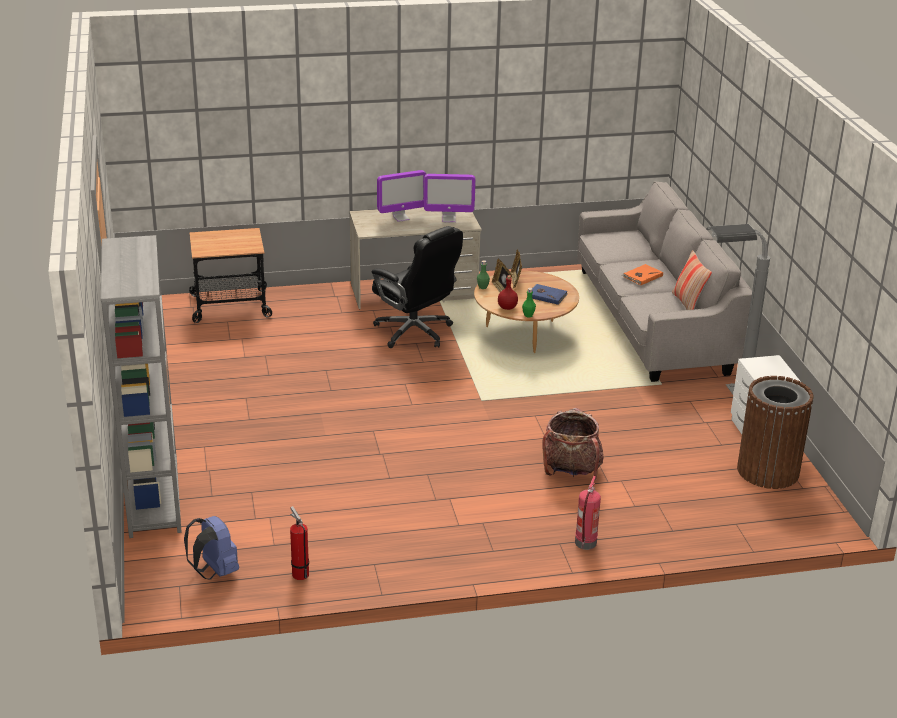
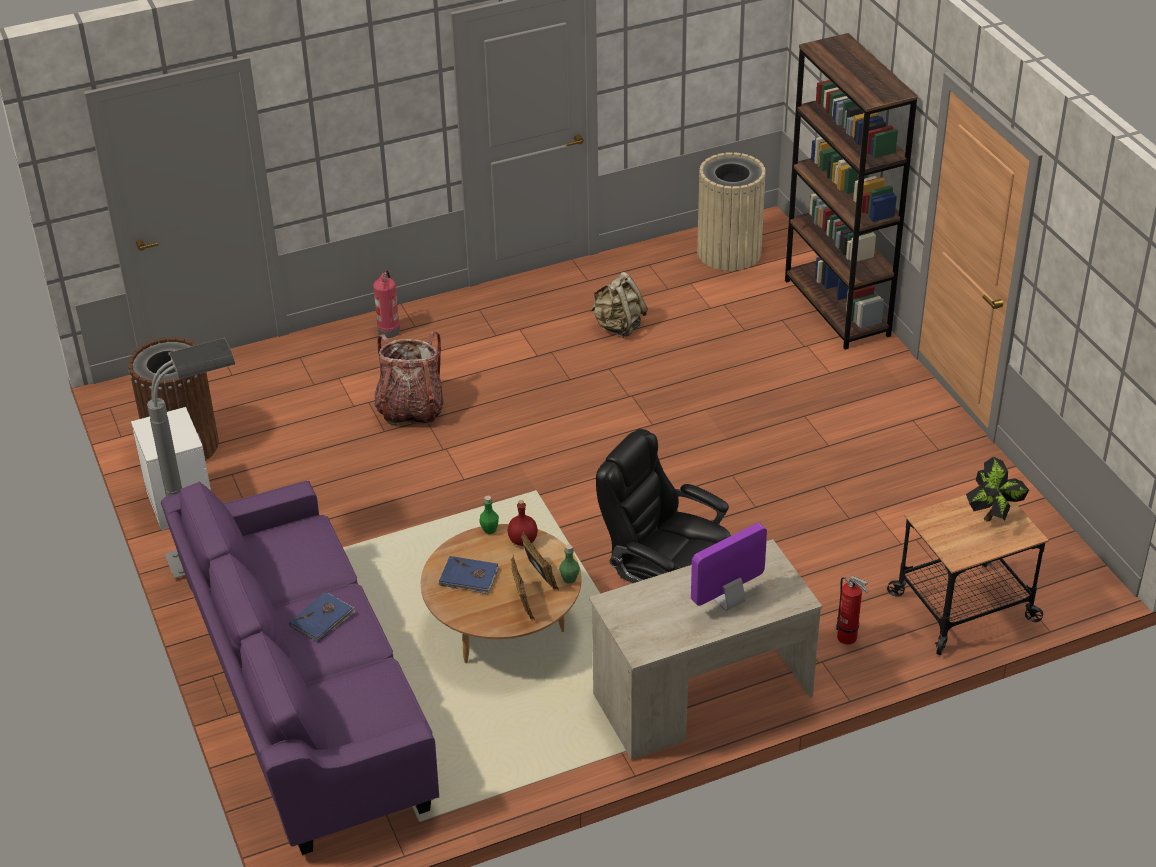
camera: 170 degrees right, 10 degrees up
grey bookcase [101,235,182,538] -> brown bookcase [785,33,918,350]
blue backpack [184,516,239,580] -> beige trash can [697,152,766,271]
fire extinguisher [290,506,309,580] -> fire extinguisher moved to [836,576,869,644]
monitor [424,174,475,223] -> none
grey sofa [577,181,752,382] -> purple sofa [161,481,439,855]
orange book [622,264,663,285] -> blue book [289,592,356,643]
pillow [672,250,712,310] -> none
none -> beige backpack [590,272,648,338]
none -> potted plant [966,457,1029,521]

